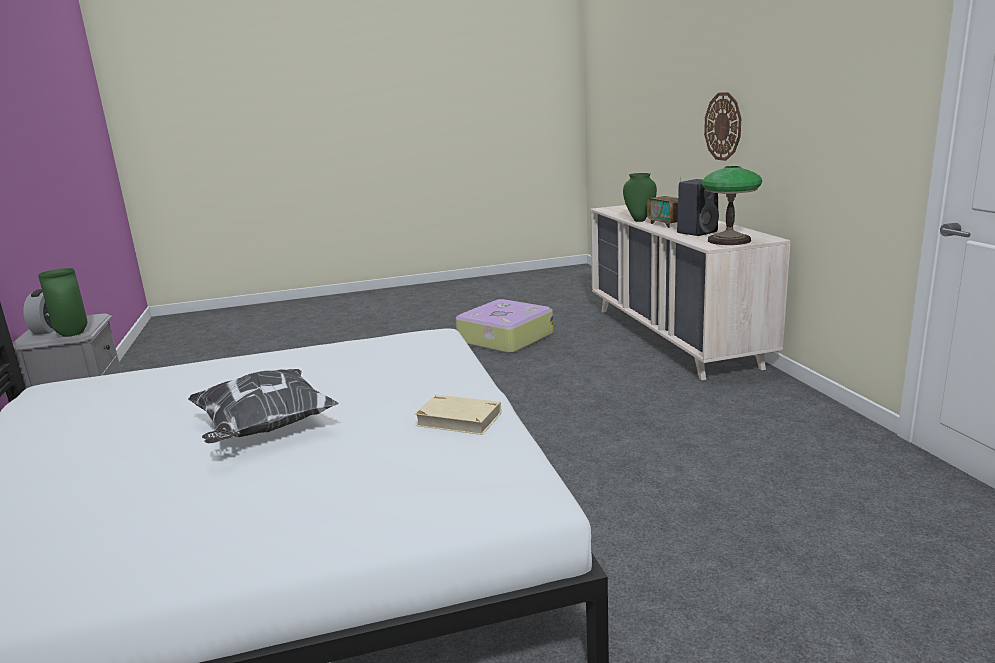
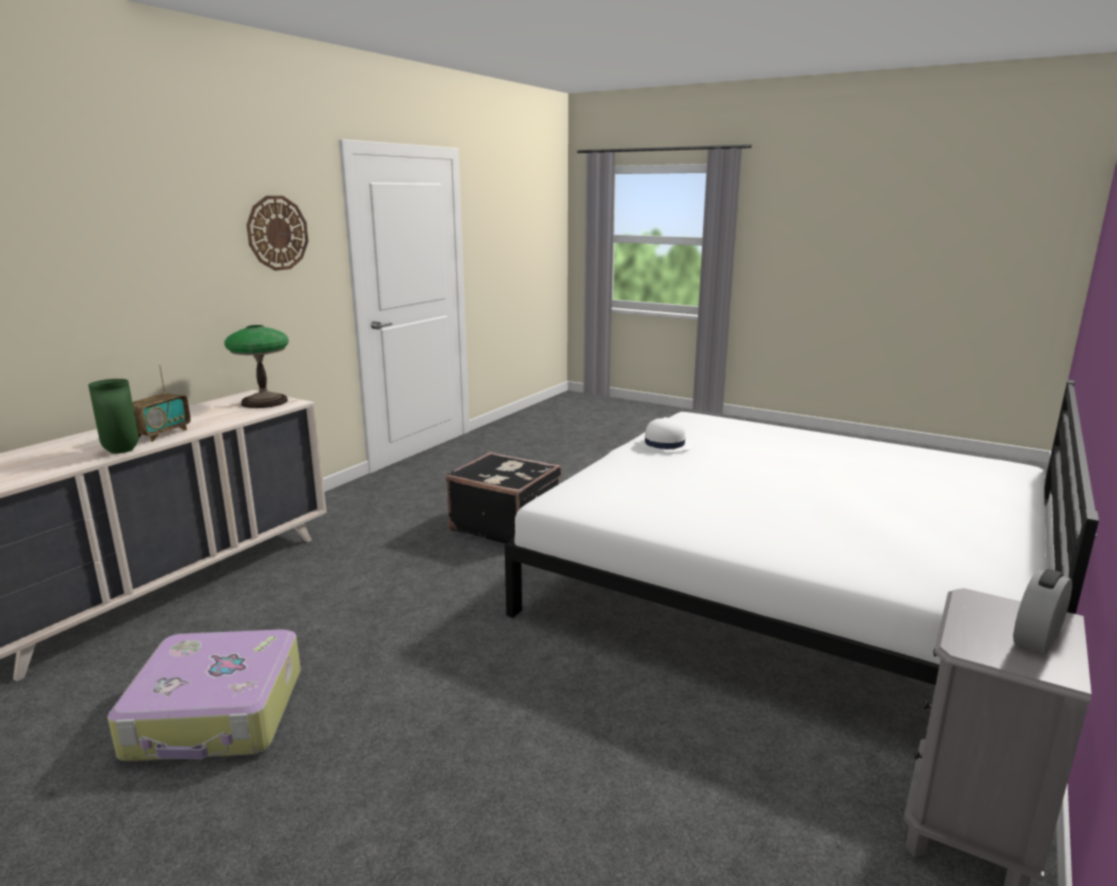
camera: 135 degrees left, 0 degrees up
green vase [38,268,87,337] -> none
pillow [188,369,339,443] -> none
beige book [414,395,501,435] -> white hat [637,417,693,453]
black speaker [677,179,719,236] -> none
wall clock [704,92,741,161] -> wall clock moved to [247,196,308,271]
none -> black suitcase [446,452,562,544]

